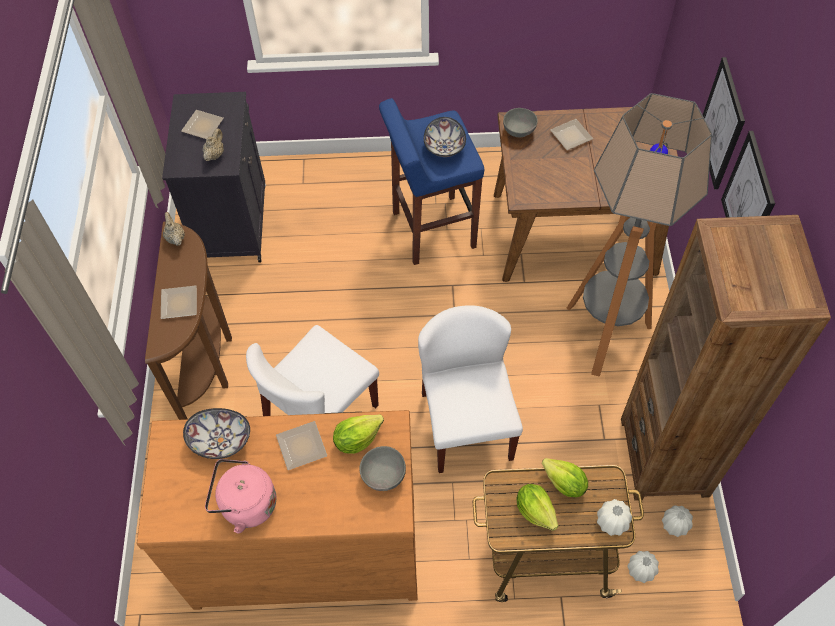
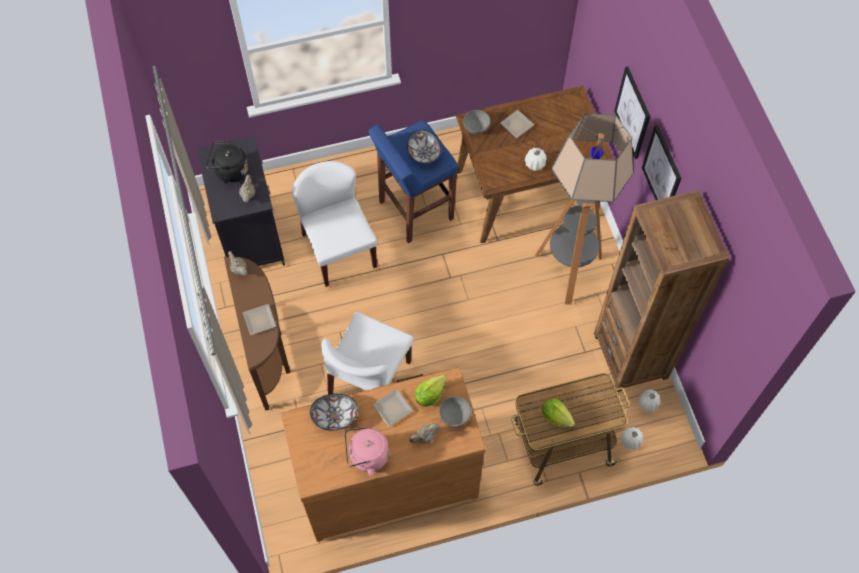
camera: 15 degrees left, 5 degrees up
plate [181,110,224,139] -> black kettle [206,141,248,183]
white chair [418,305,523,473] -> white chair moved to [292,161,377,287]
lettuce [542,458,588,497] -> none
white vase [597,499,632,536] -> white vase moved to [525,148,547,171]
none -> beige teapot [409,423,440,443]

